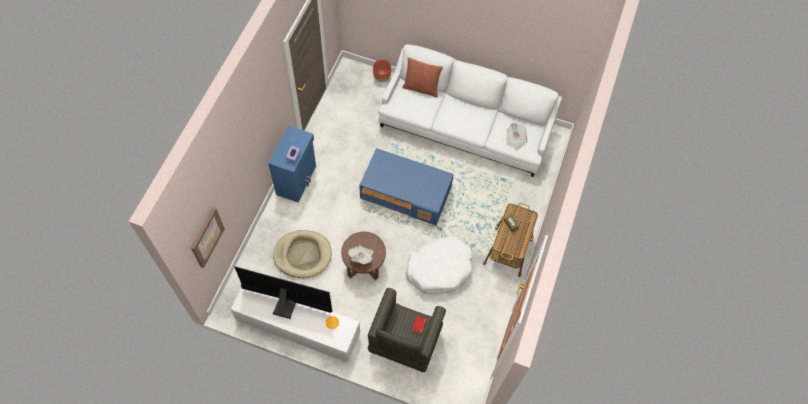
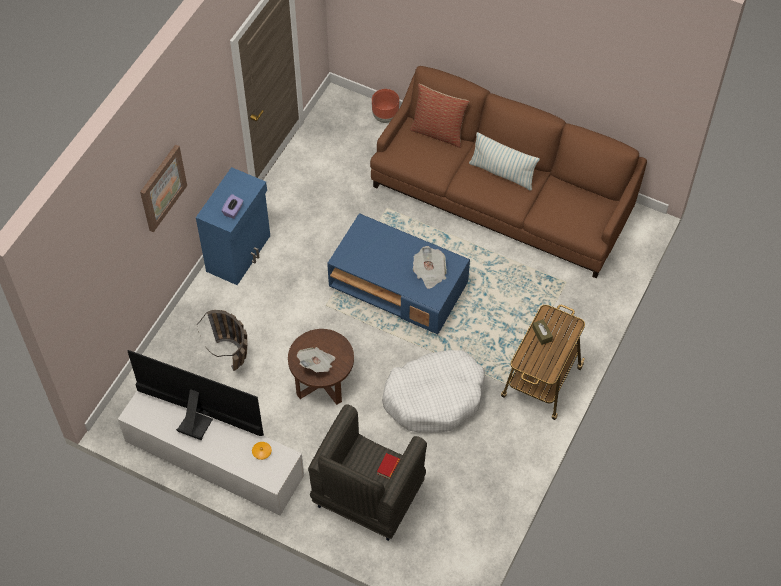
camera: 10 degrees right, 5 degrees down
picture [191,207,225,268] -> picture moved to [140,144,187,232]
beige dog bed [273,230,332,278] -> basket [197,310,248,371]
white sofa [378,44,562,177] -> brown sofa [370,66,647,278]
newspaper [506,122,528,150] -> newspaper moved to [413,246,447,289]
none -> pillow [469,132,540,191]

